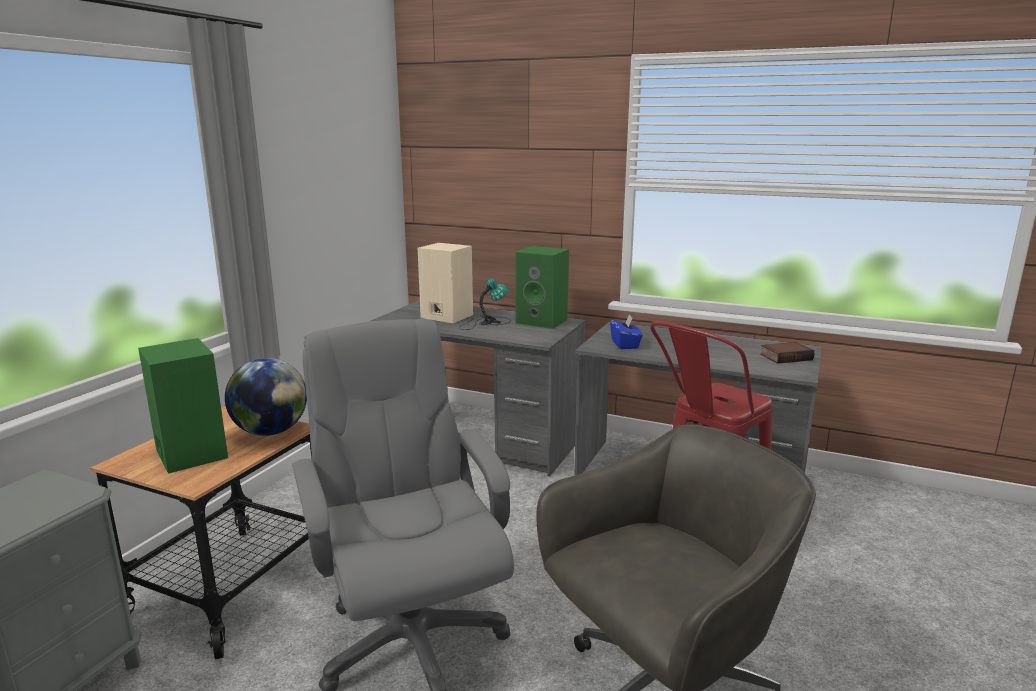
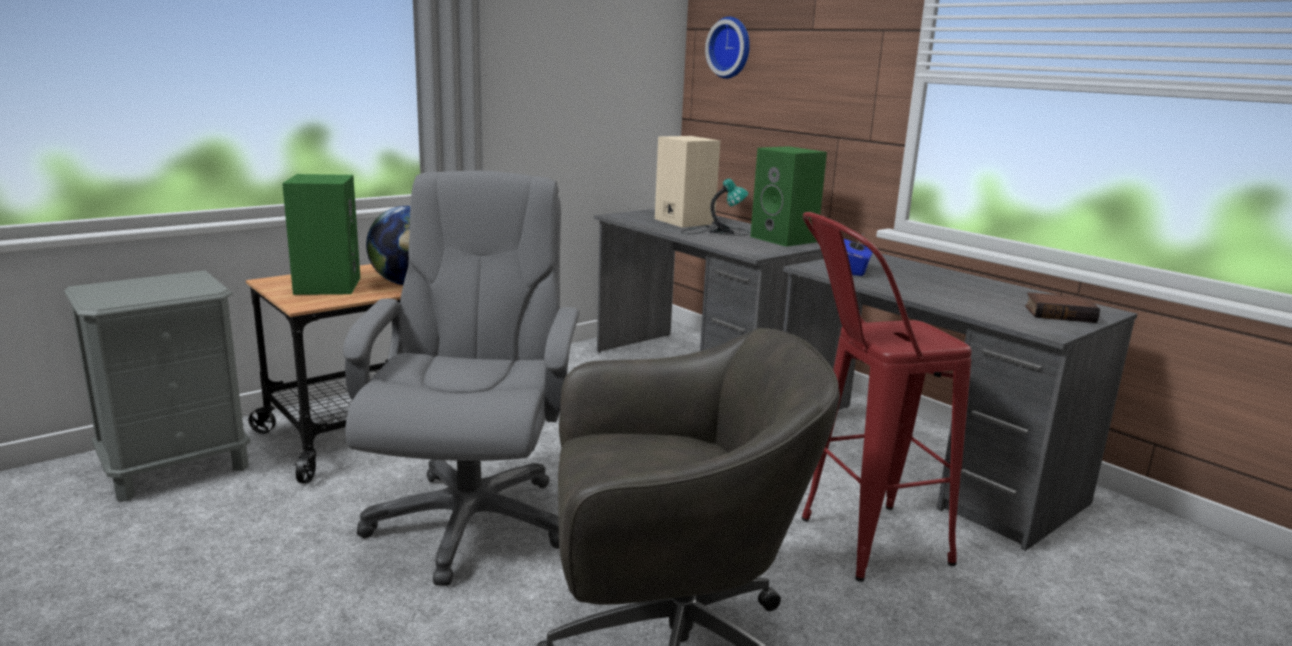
camera: 25 degrees right, 0 degrees up
none -> wall clock [705,17,750,79]

